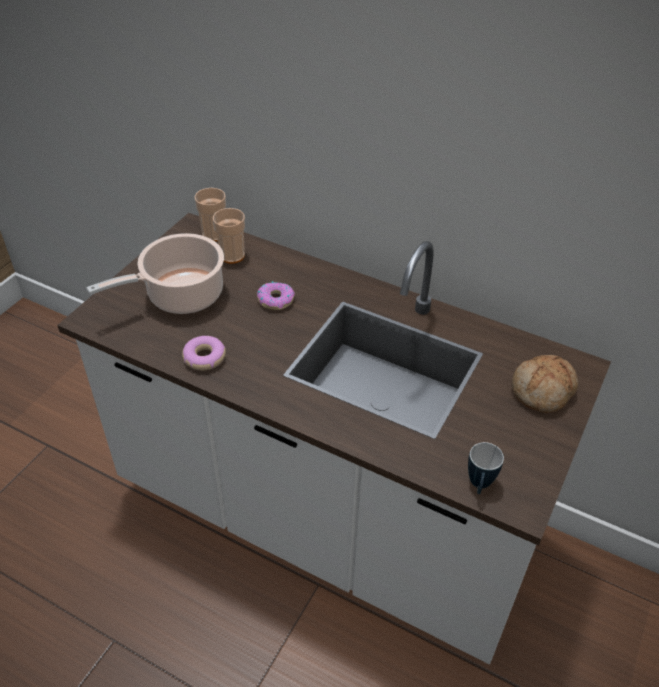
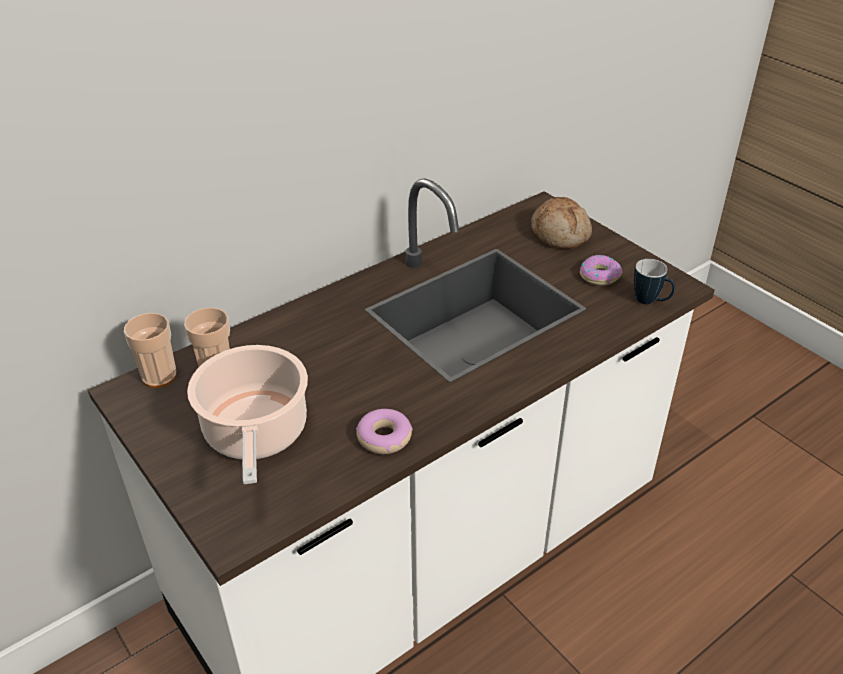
camera: 65 degrees left, 5 degrees down
donut [257,281,295,310] -> donut moved to [580,255,622,286]

